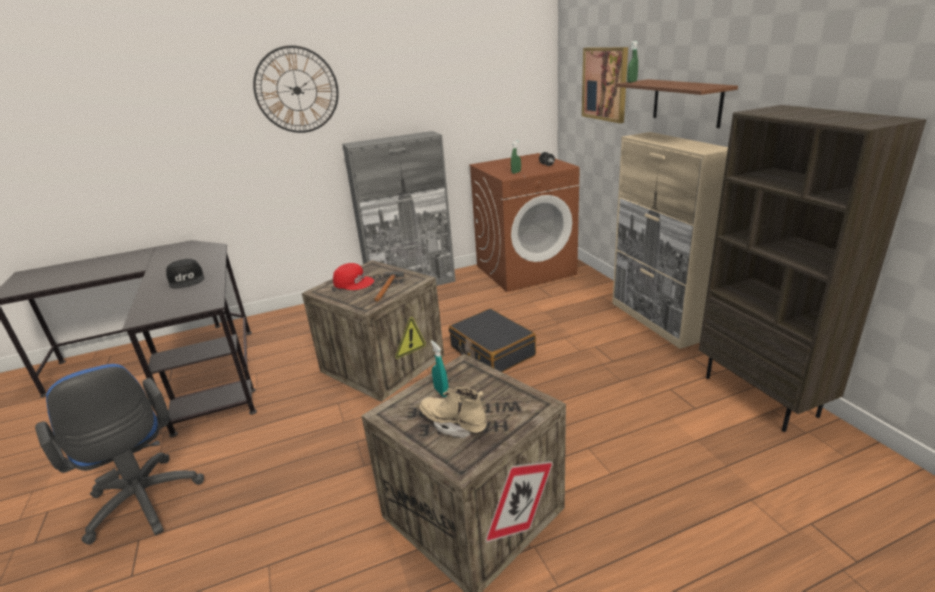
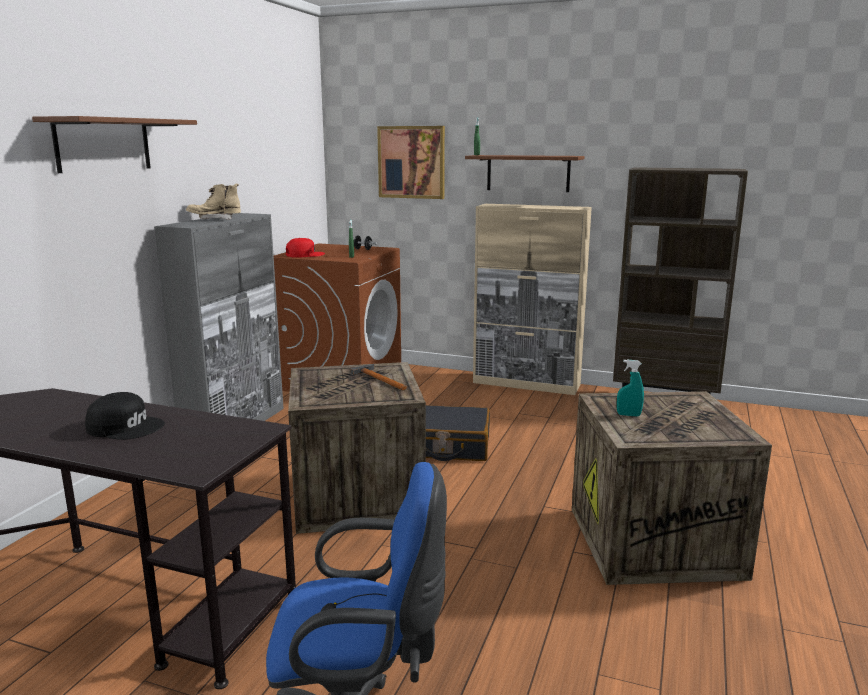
camera: 50 degrees left, 10 degrees down
wall clock [253,45,339,133] -> brown shelf [32,116,197,173]
red cap [333,263,374,290] -> red cap moved to [286,238,325,258]
beige boot [419,387,487,439] -> beige boot moved to [186,184,241,220]

